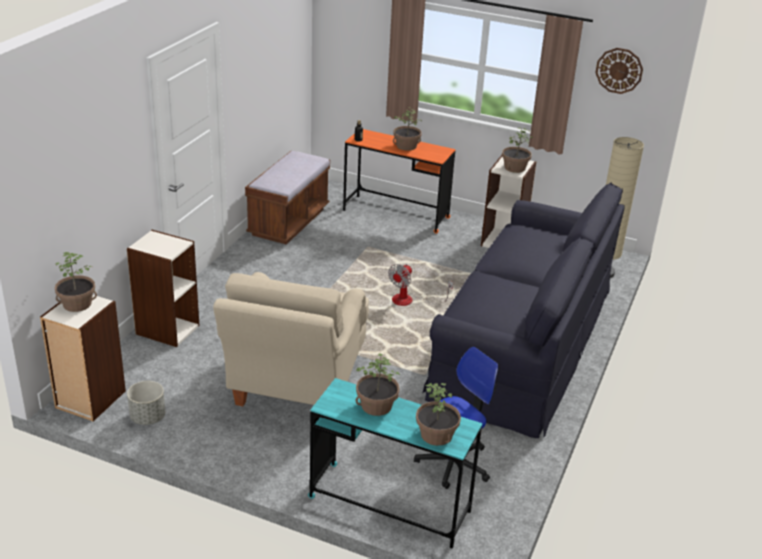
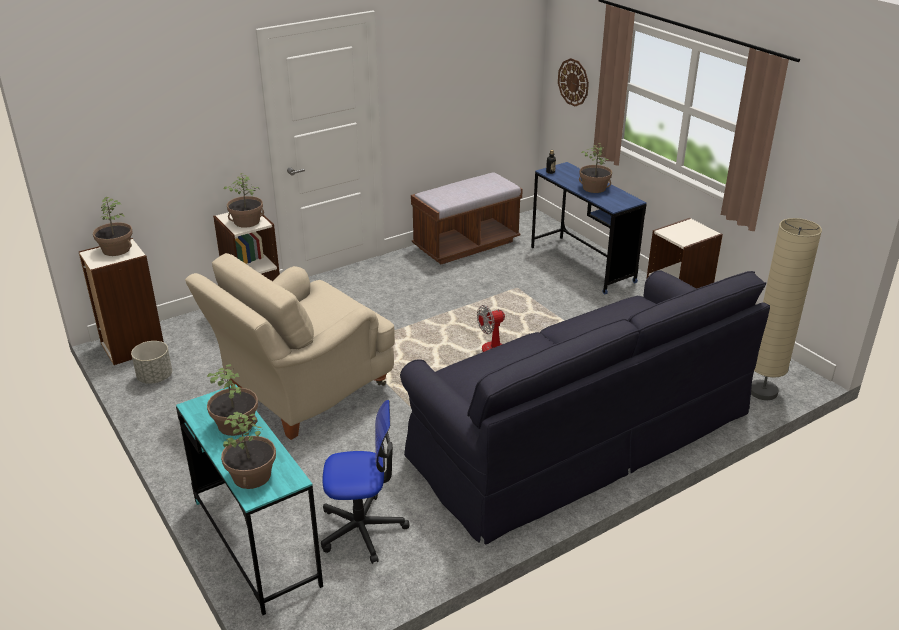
camera: 35 degrees right, 0 degrees up
orange desk [343,129,456,234] -> blue desk [531,162,647,294]
potted plant [502,128,533,173] -> potted plant moved to [224,173,264,228]
wall clock [595,48,643,94] -> wall clock moved to [558,58,589,106]

